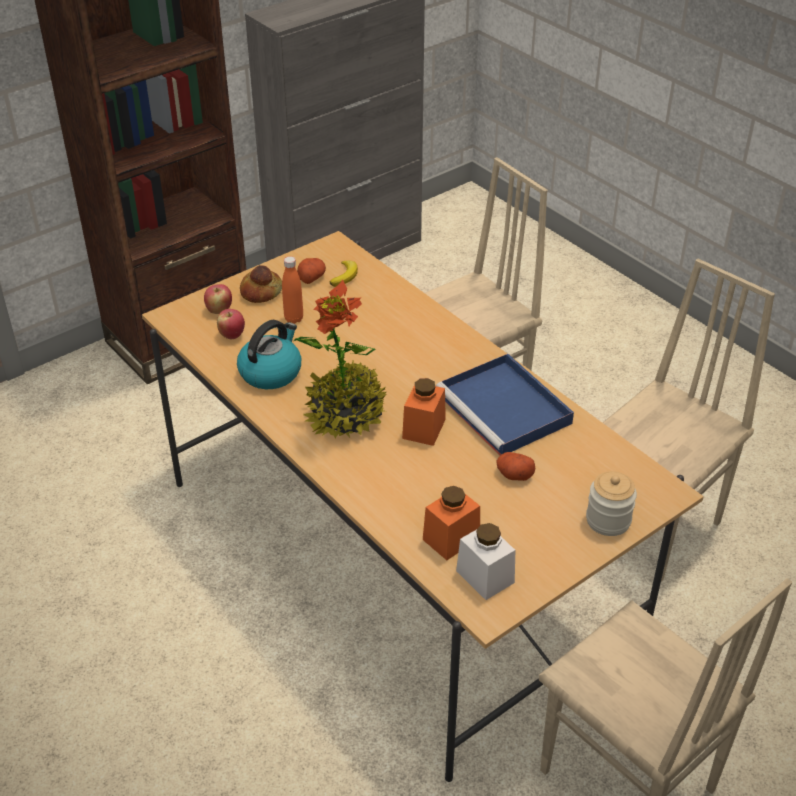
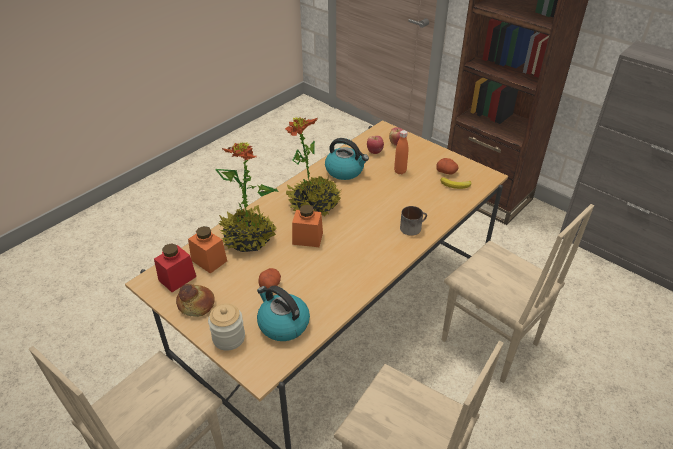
camera: 80 degrees right, 0 degrees up
bread [240,265,282,303] -> bread moved to [176,284,215,317]
blue tray [436,354,574,456] -> none
white jar [456,523,515,600] -> red jar [154,243,196,292]
none -> potted plant [216,142,279,252]
none -> kettle [257,286,310,341]
none -> mug [400,206,427,236]

